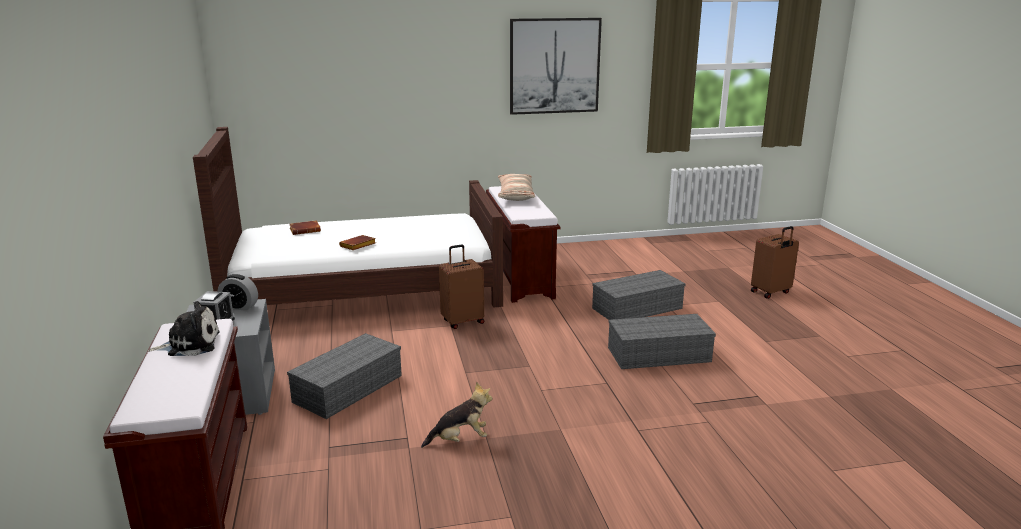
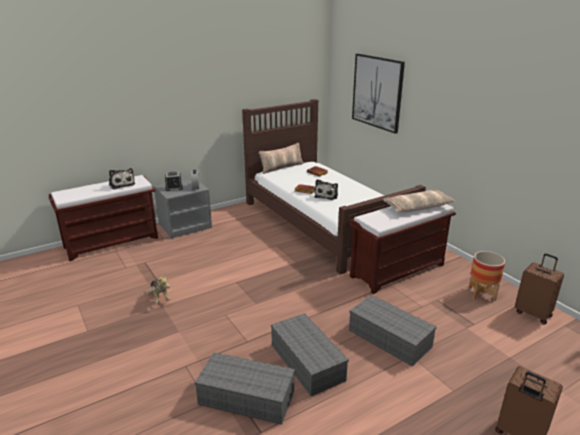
camera: 70 degrees right, 5 degrees up
grey storage box [287,333,402,419] -> grey storage box moved to [194,352,295,424]
brown suitcase [439,244,484,329] -> brown suitcase moved to [515,253,564,324]
picture [510,18,602,115] -> picture moved to [352,54,405,134]
none -> pillow [259,143,304,174]
none -> plush toy [315,179,338,200]
none -> planter [469,251,505,301]

